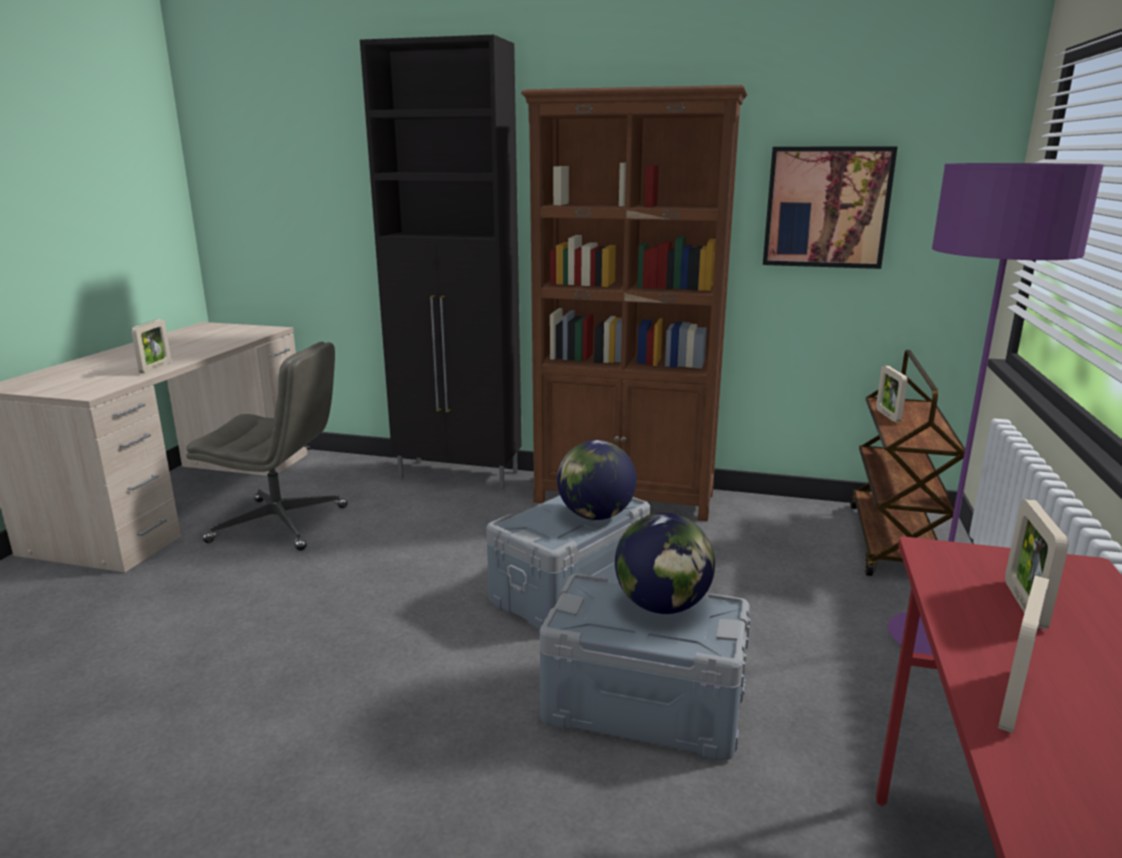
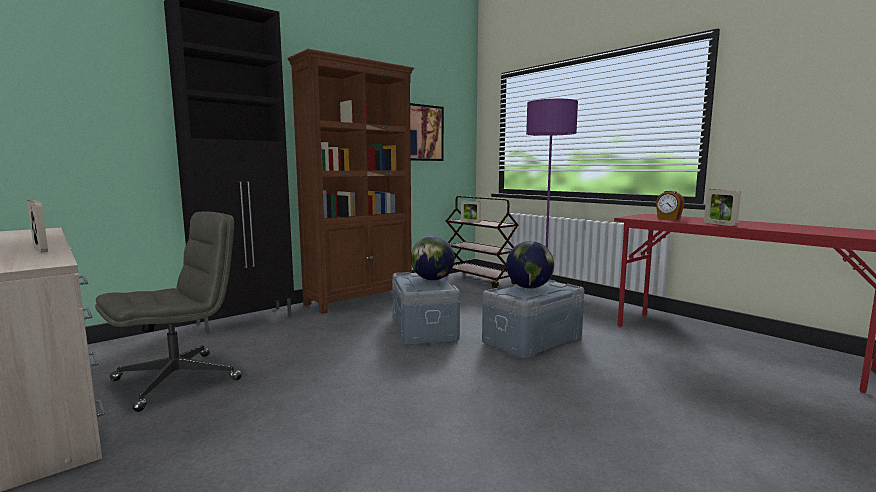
camera: 55 degrees left, 10 degrees down
picture frame [1005,499,1068,629] -> alarm clock [656,190,685,220]

